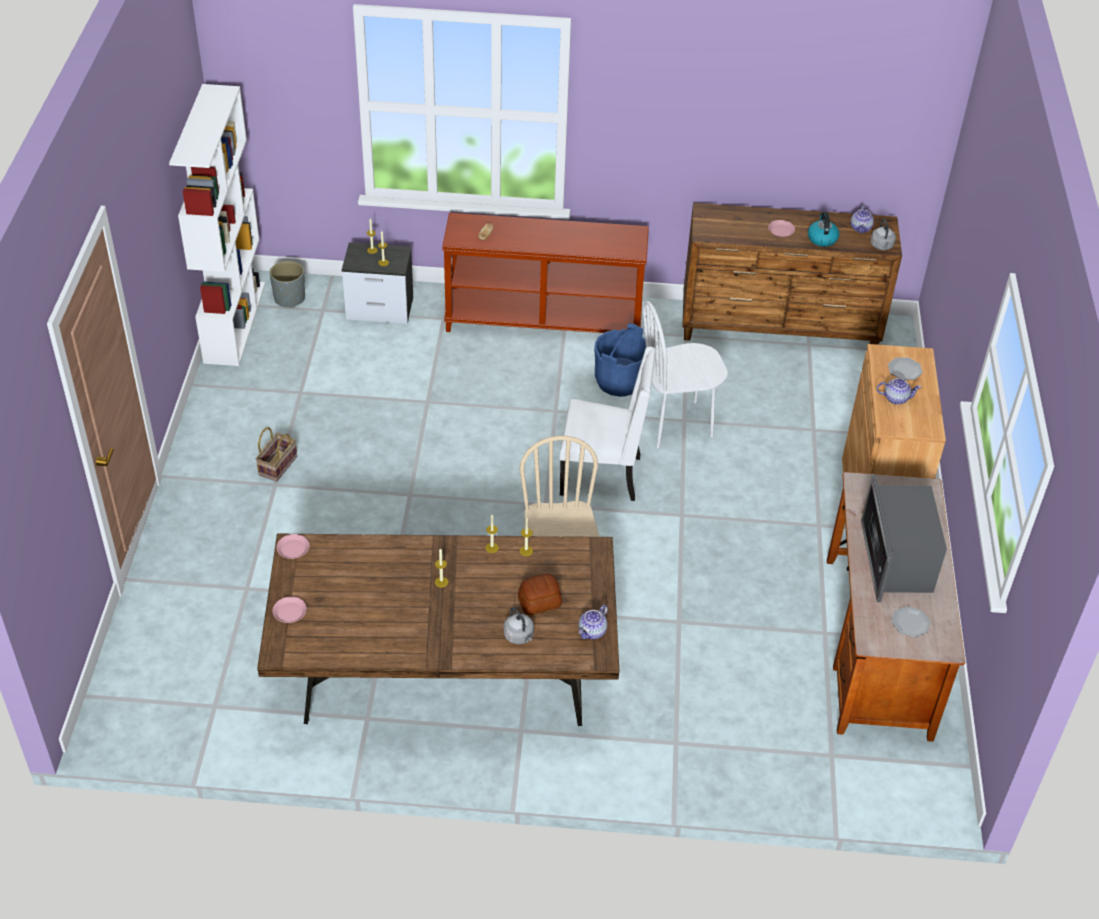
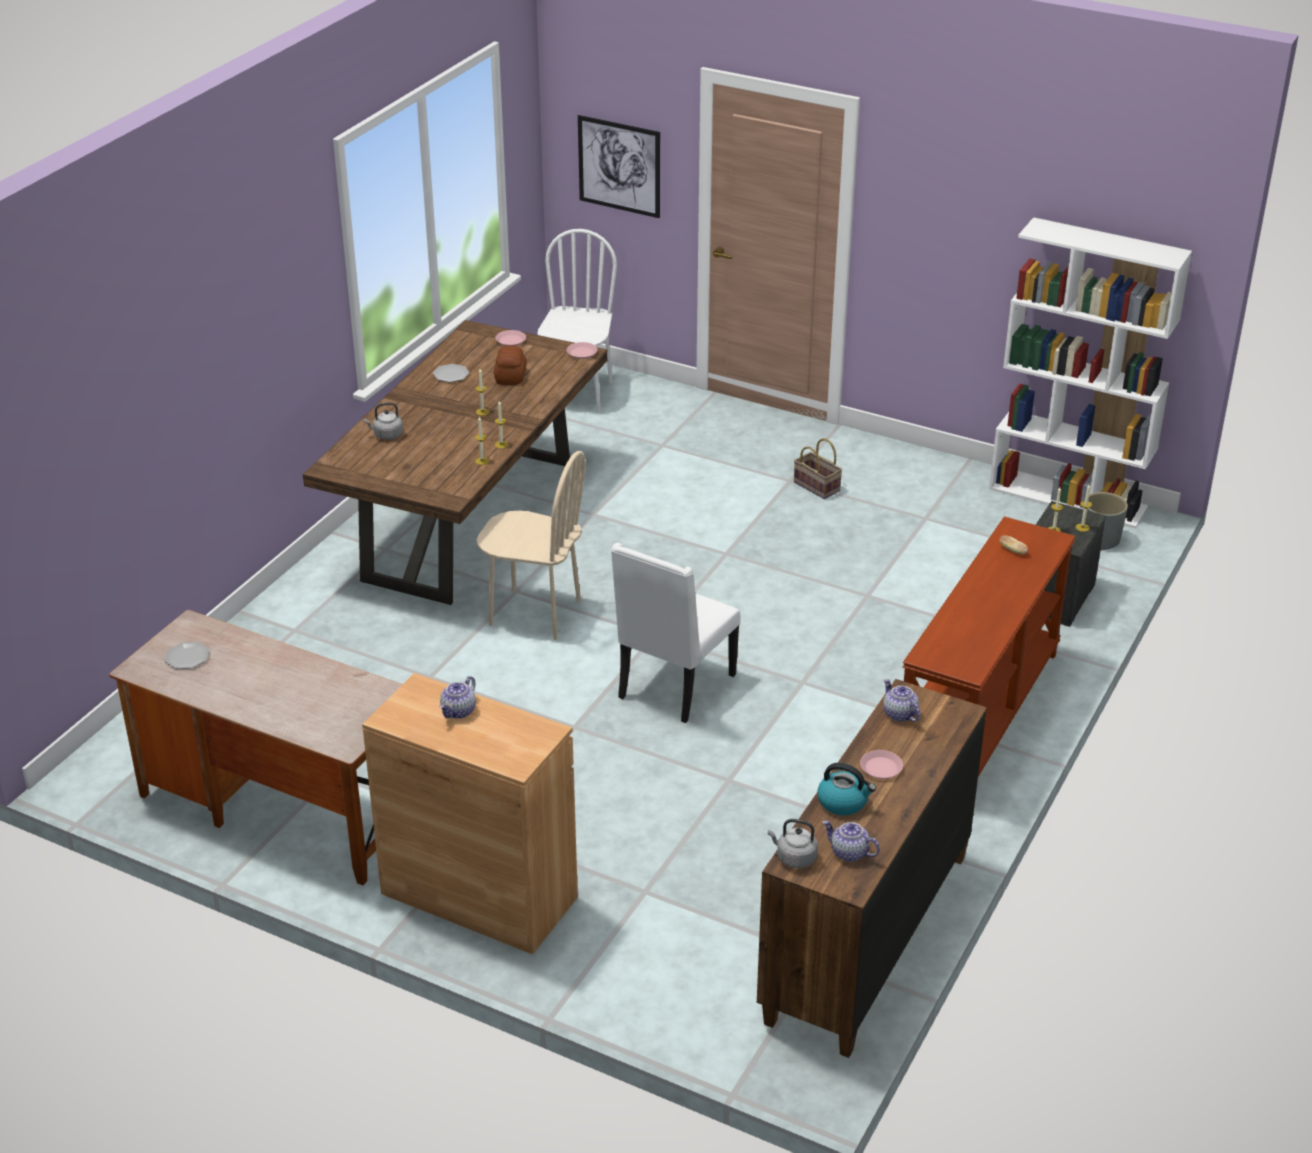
camera: 115 degrees right, 10 degrees down
bread [518,574,562,615] -> bread moved to [494,345,527,385]
teapot [578,605,608,639] -> teapot moved to [883,679,921,722]
blue bucket [594,323,646,397] -> none
white chair [642,301,728,448] -> white chair moved to [537,229,617,412]
microwave [861,474,947,602] -> none
plate [888,358,923,380] -> plate moved to [433,364,469,382]
none -> picture [578,115,660,218]

